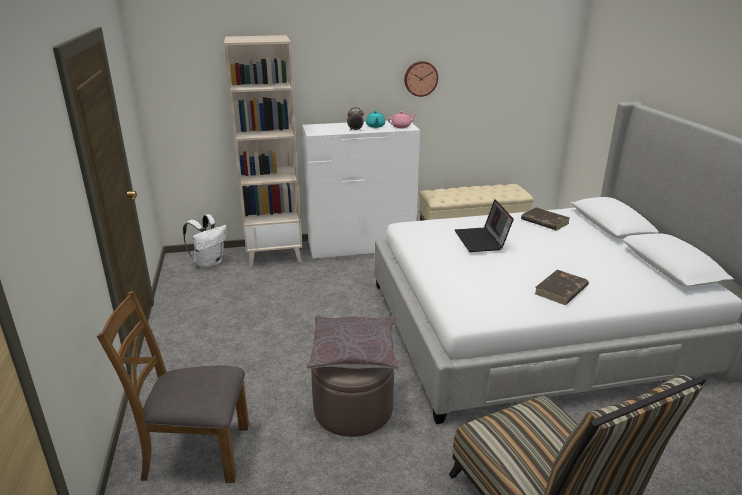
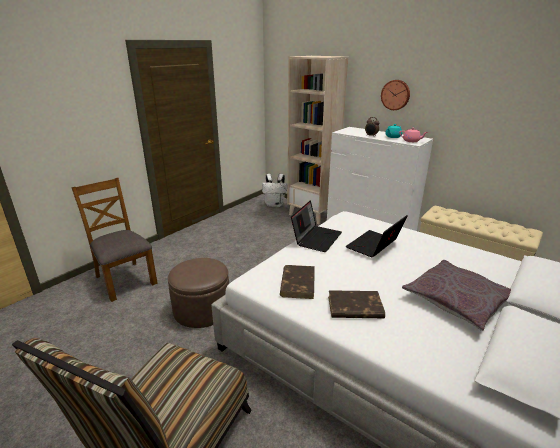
camera: 50 degrees right, 0 degrees up
grey pillow [307,316,399,369] -> grey pillow moved to [402,260,511,331]
wall clock [404,61,438,97] -> wall clock moved to [381,80,410,110]
brown book [521,207,569,231] -> brown book moved to [280,265,315,299]
none -> laptop [291,200,342,252]

